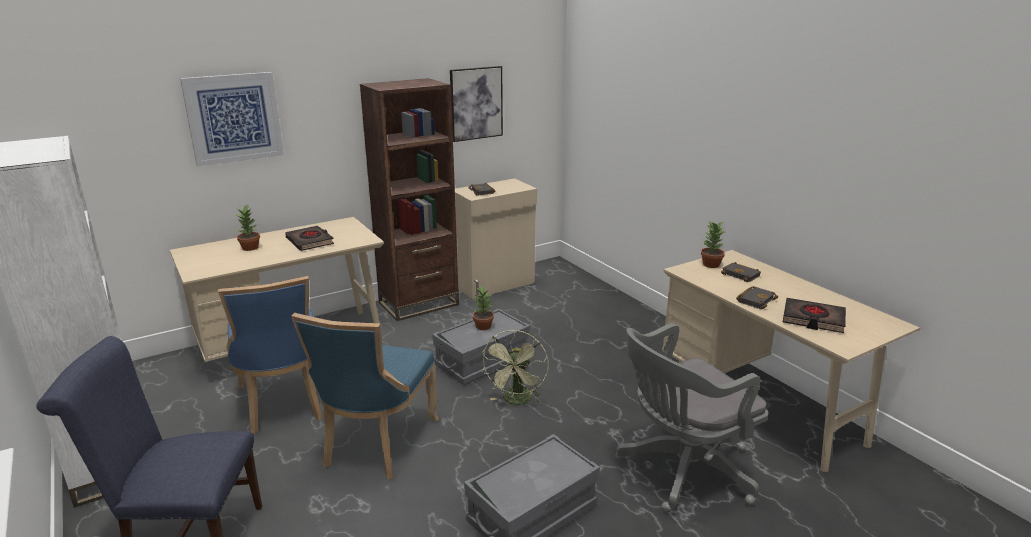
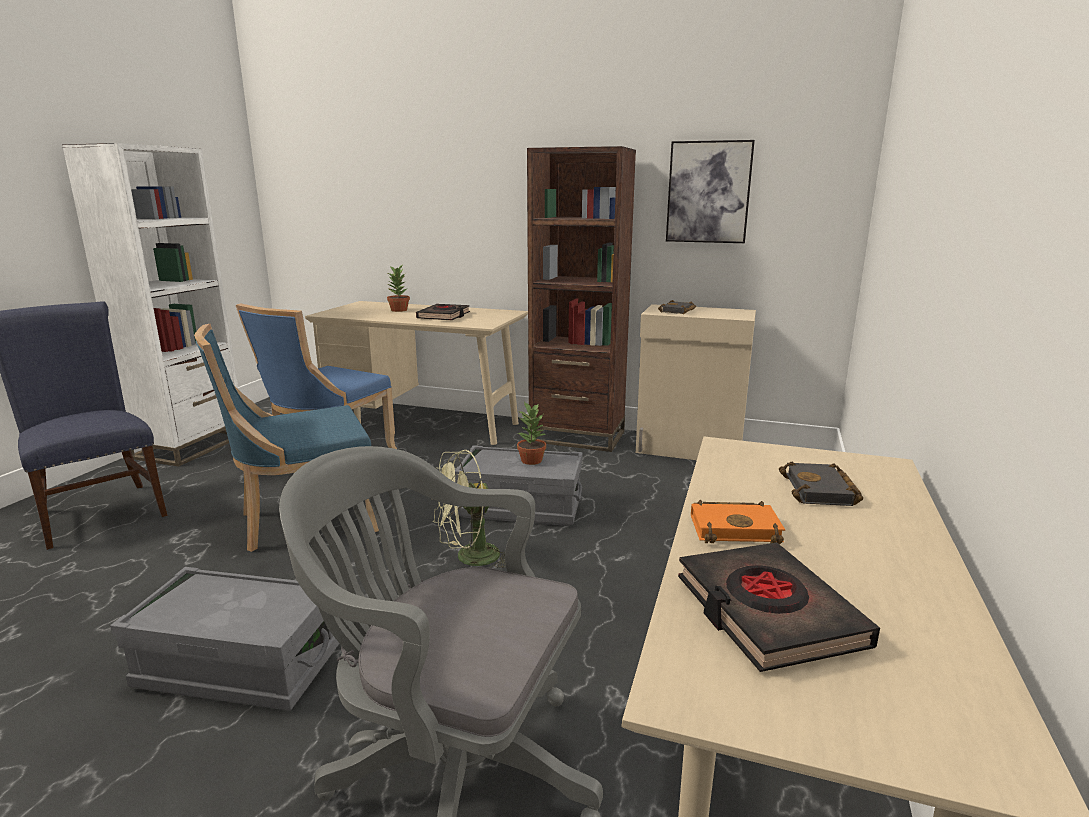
camera: 50 degrees right, 5 degrees down
picture [180,72,284,166] -> none
potted plant [701,221,725,268] -> none
black book [736,286,778,309] -> orange book [691,500,785,545]

